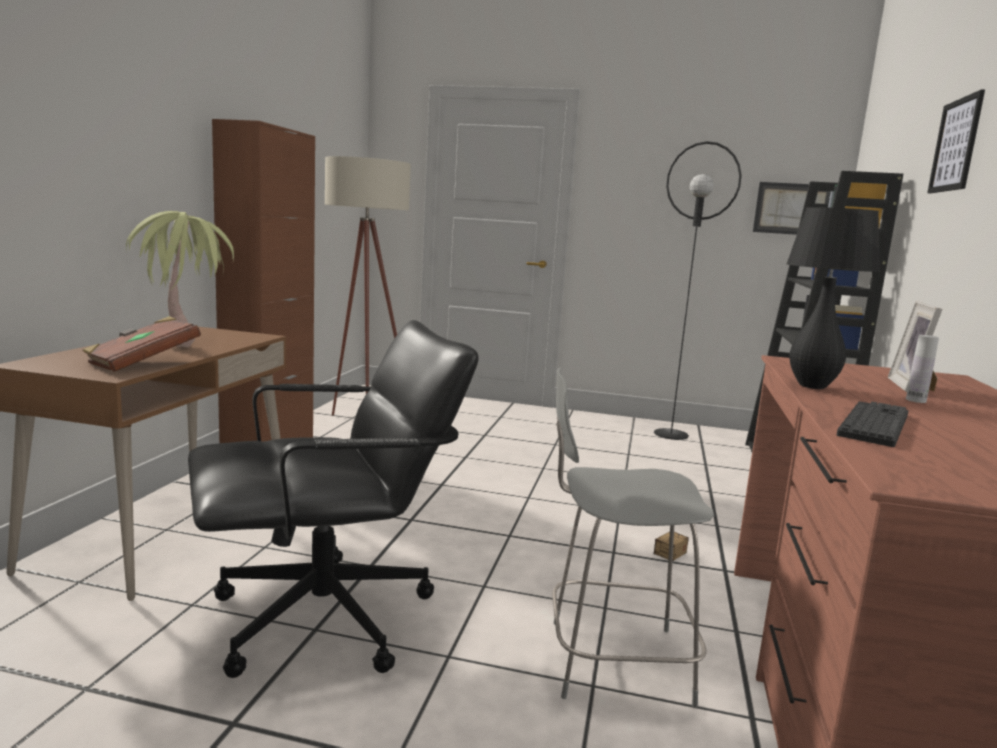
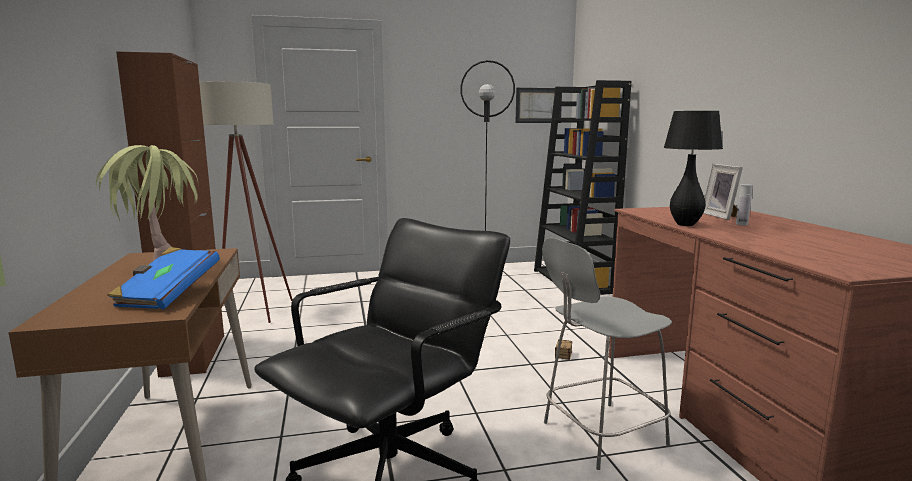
camera: 25 degrees left, 0 degrees up
brown book [83,316,201,372] -> blue book [107,247,220,309]
keyboard [837,402,909,447] -> none
picture [927,90,985,193] -> none

